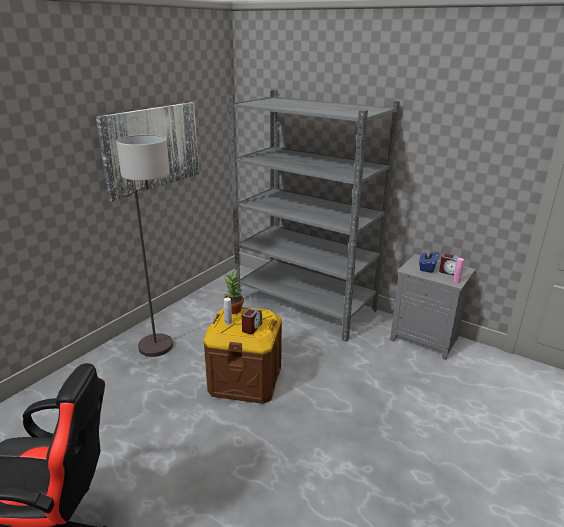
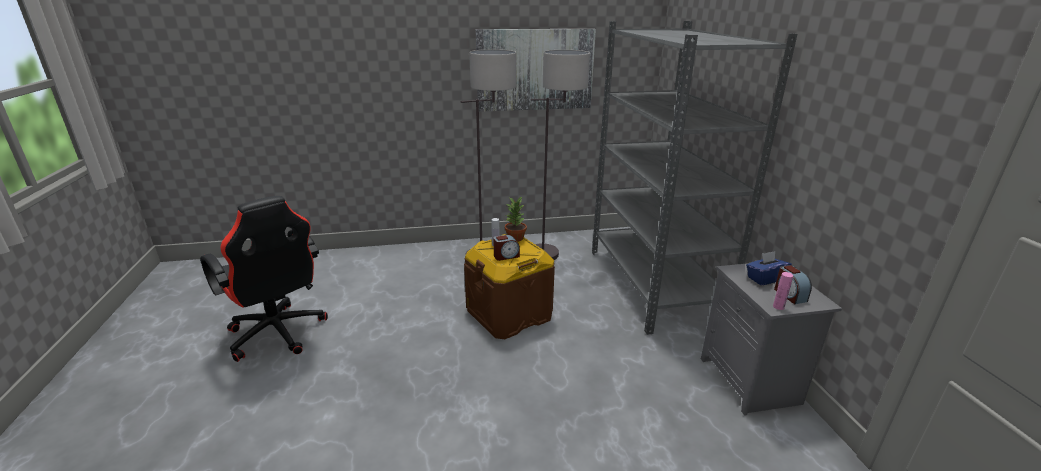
camera: 45 degrees right, 0 degrees up
none -> grey floor lamp [531,50,590,260]

